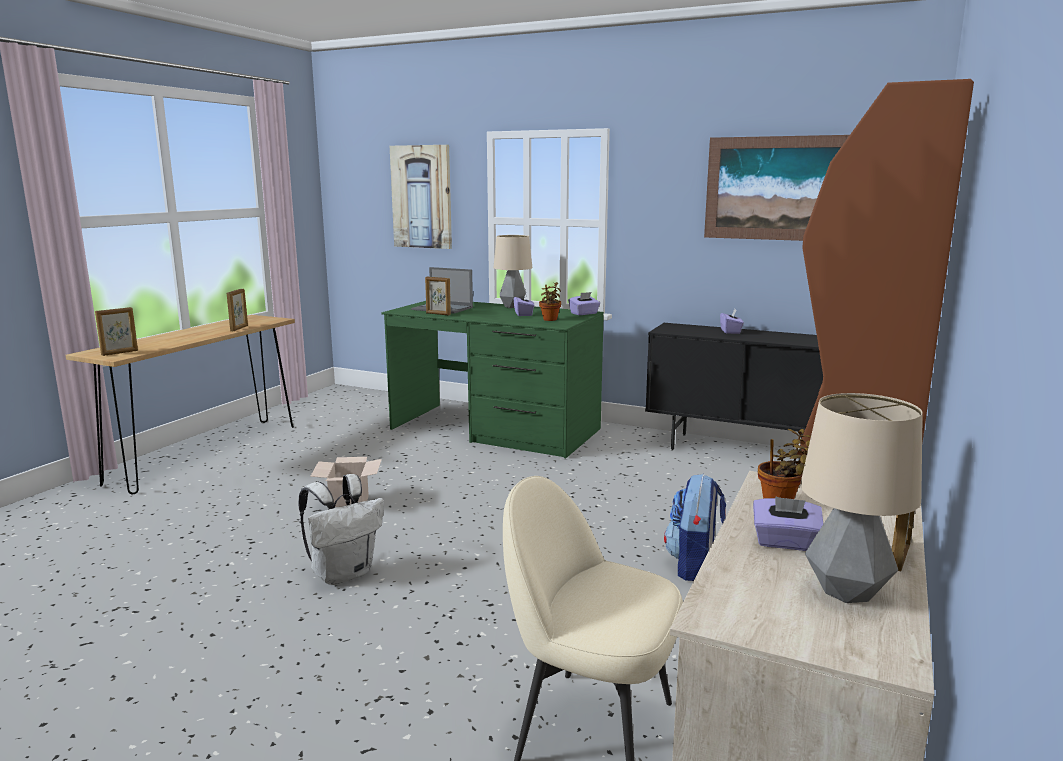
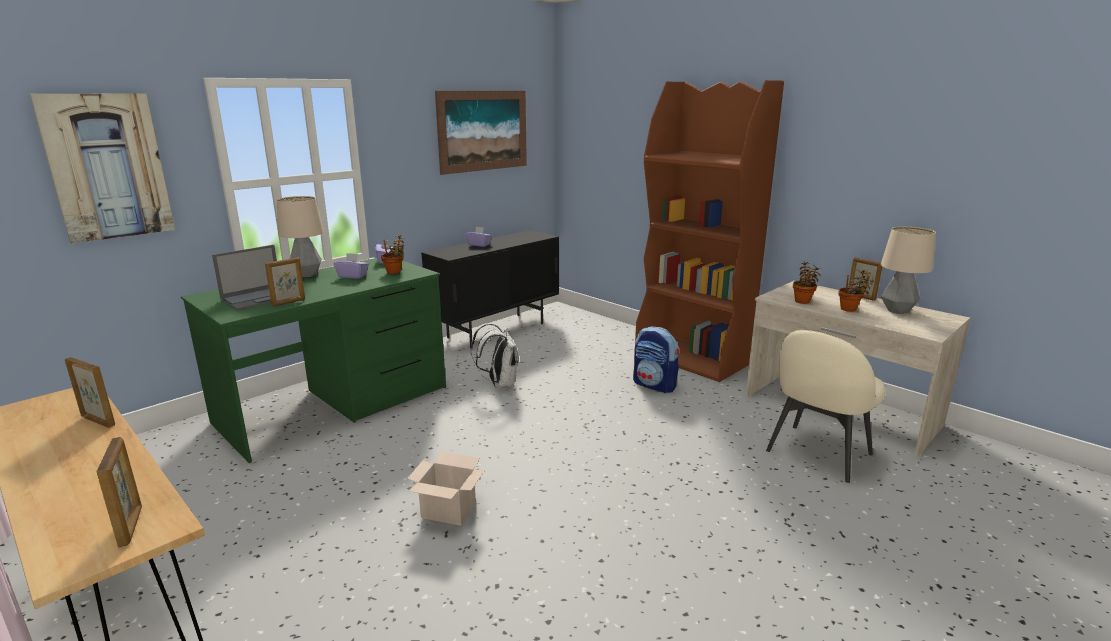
camera: 70 degrees left, 5 degrees up
white backpack [299,474,384,585] -> white backpack moved to [471,323,519,388]
purple tissue box [753,496,823,551] -> potted plant [838,270,874,312]

